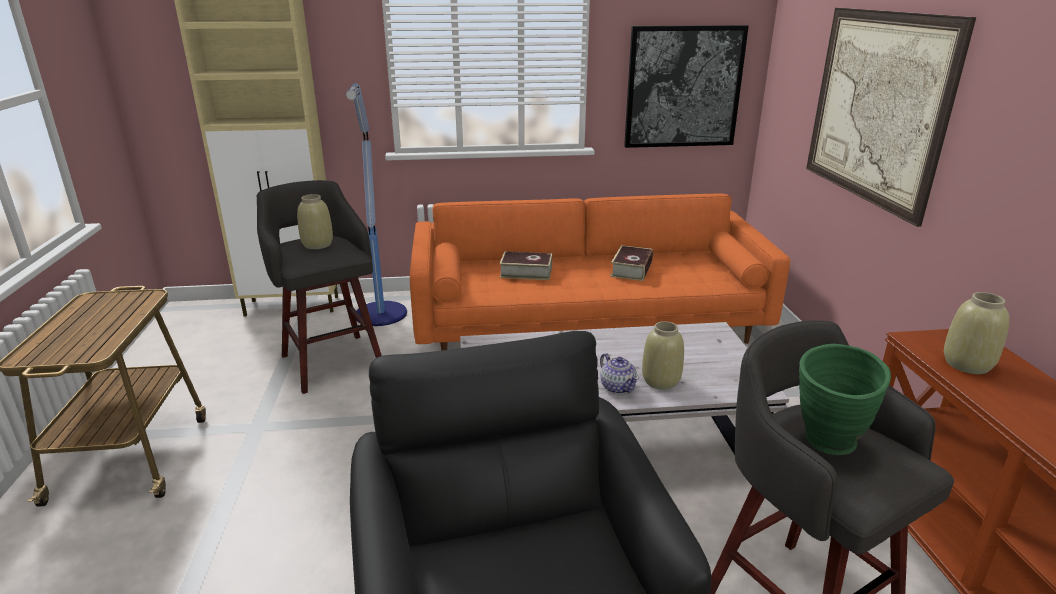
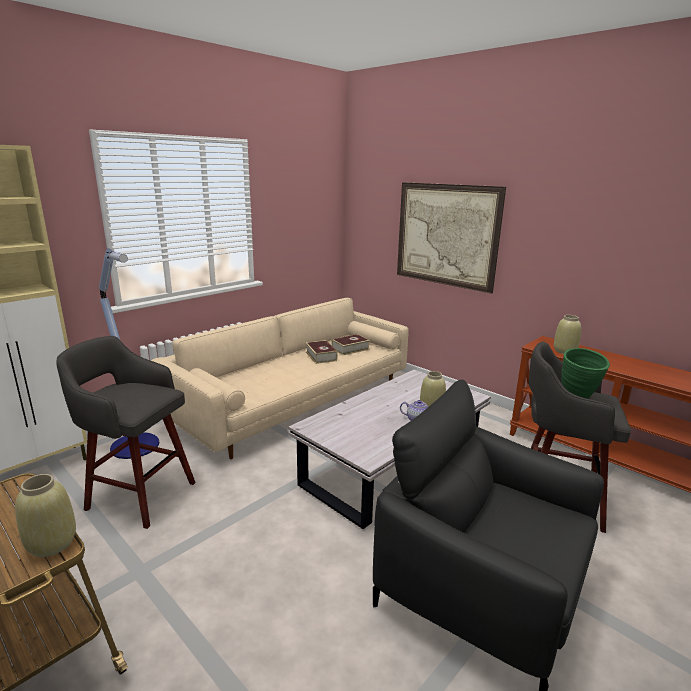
camera: 40 degrees left, 5 degrees down
beige vase [297,194,333,249] -> beige vase moved to [15,474,76,557]
orange sofa [410,193,790,351] -> beige sofa [151,298,409,459]
book [500,251,552,280] -> book moved to [331,334,370,355]
picture [624,25,749,148] -> none

